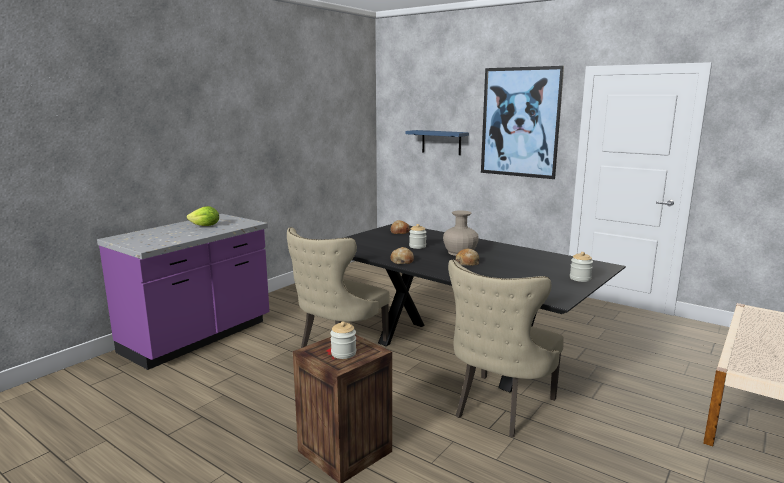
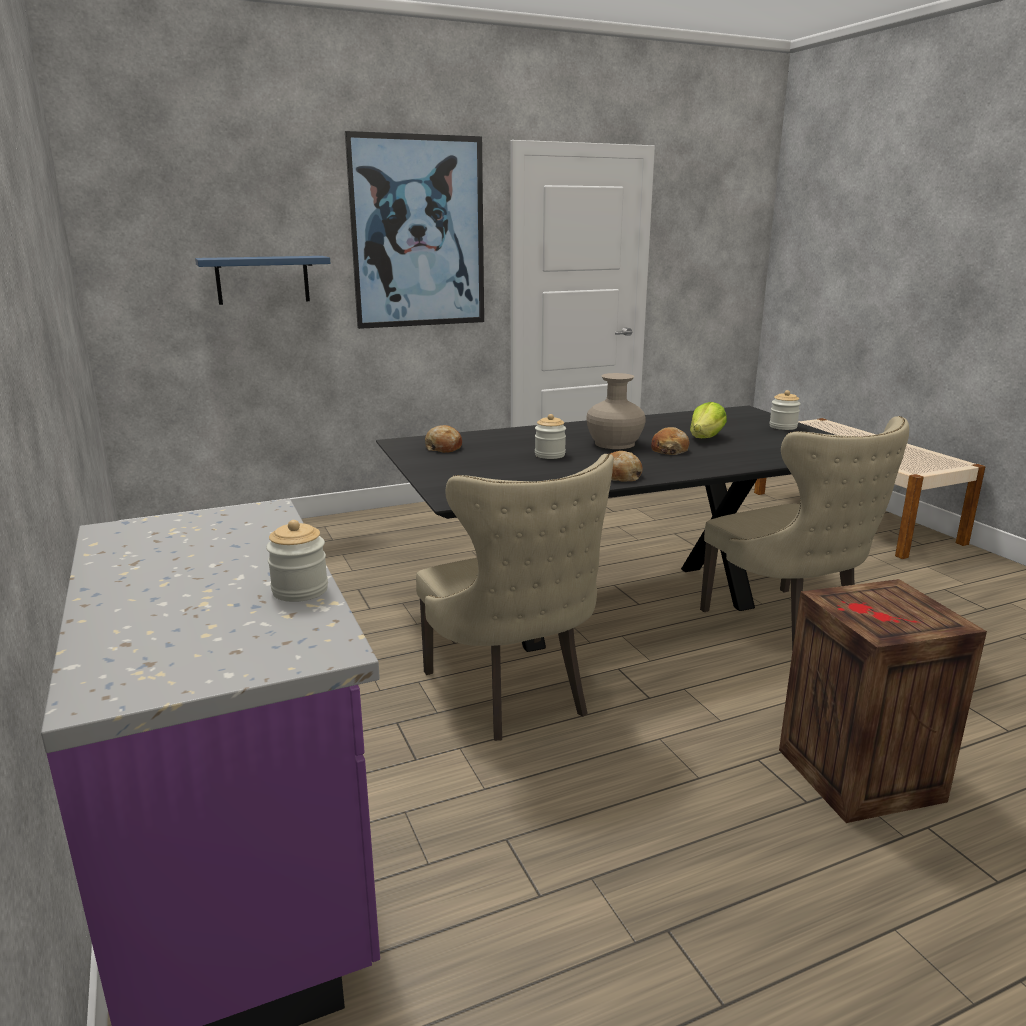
camera: 60 degrees left, 5 degrees up
lettuce [187,206,219,226] -> lettuce moved to [690,402,727,438]
jar [330,321,356,359] -> jar moved to [266,520,328,602]

